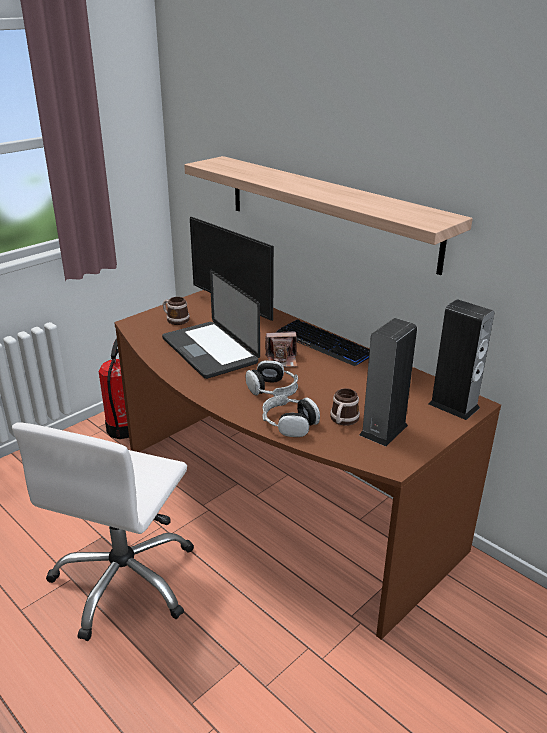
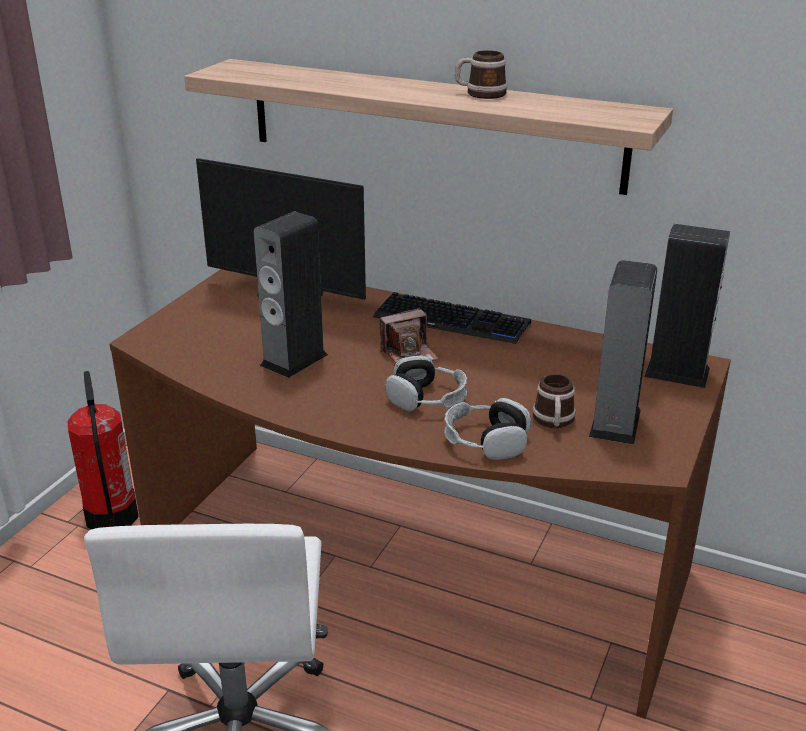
camera: 20 degrees left, 0 degrees up
laptop [162,270,260,379] -> speaker [254,211,328,378]
mug [163,297,190,325] -> mug moved to [455,50,507,99]

